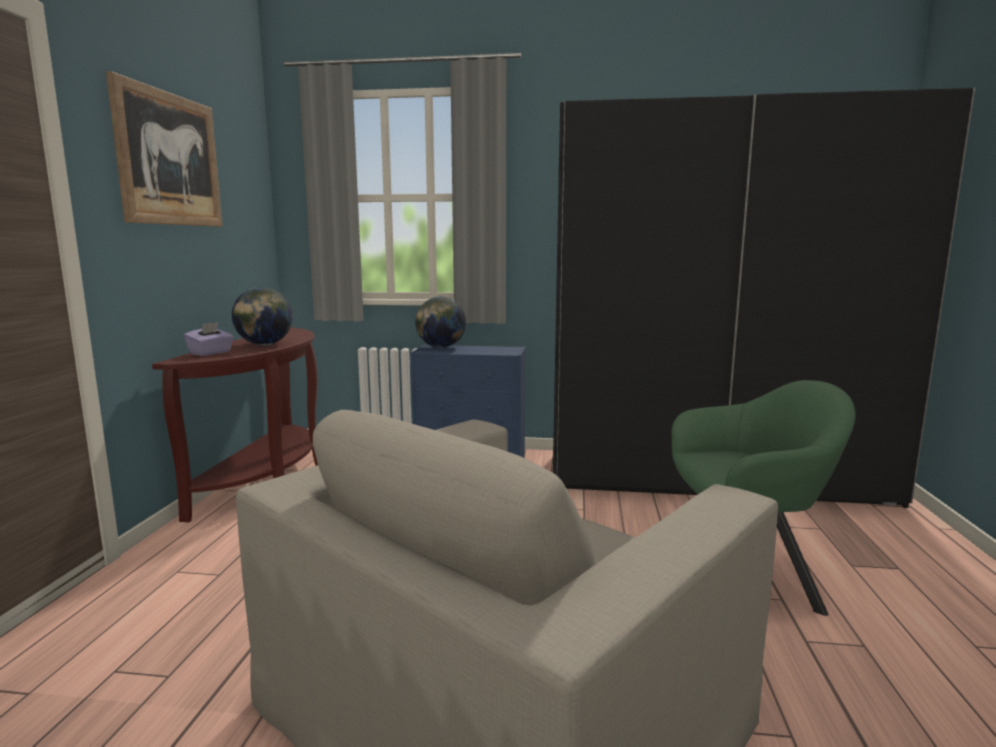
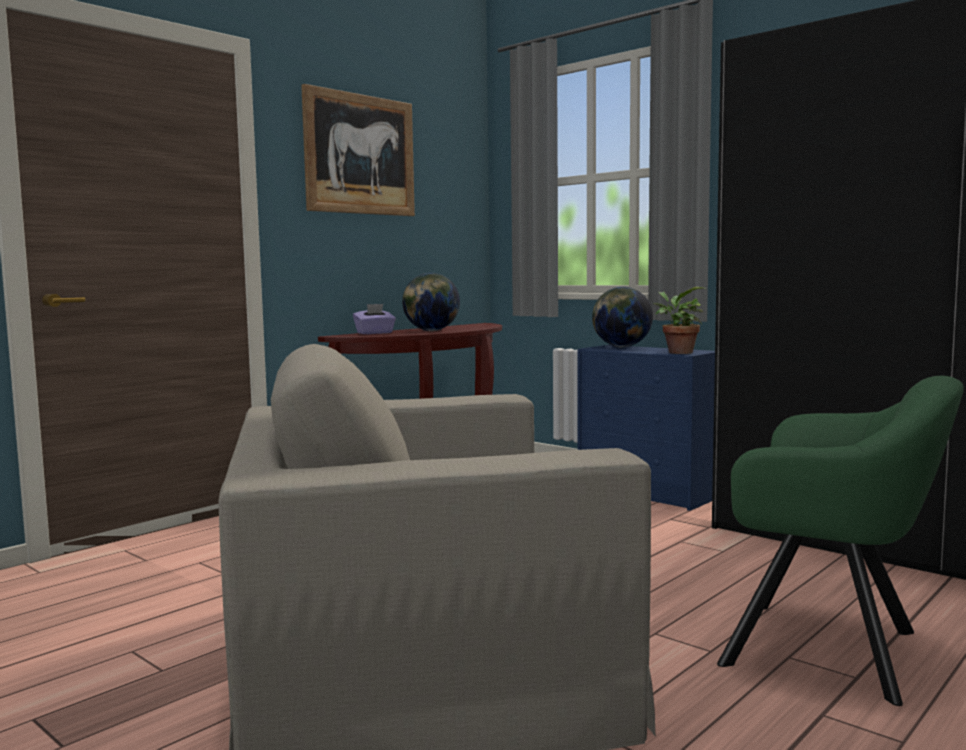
camera: 35 degrees right, 5 degrees down
none -> potted plant [653,287,705,354]

